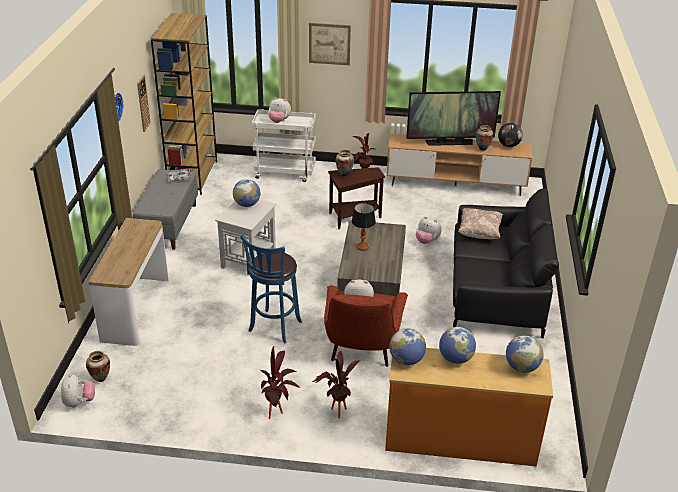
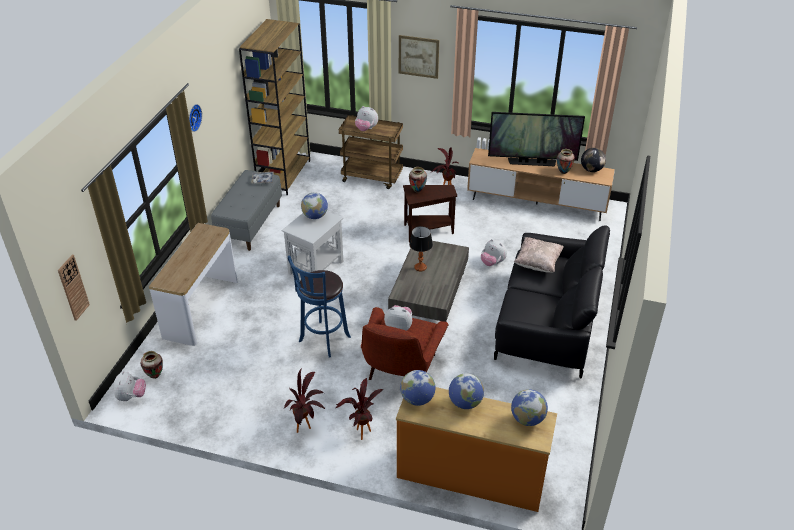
camera: 10 degrees right, 5 degrees up
wall clock [137,75,151,132] -> wall clock moved to [58,255,90,321]
white cart [252,109,316,182] -> brown cart [339,115,403,189]

